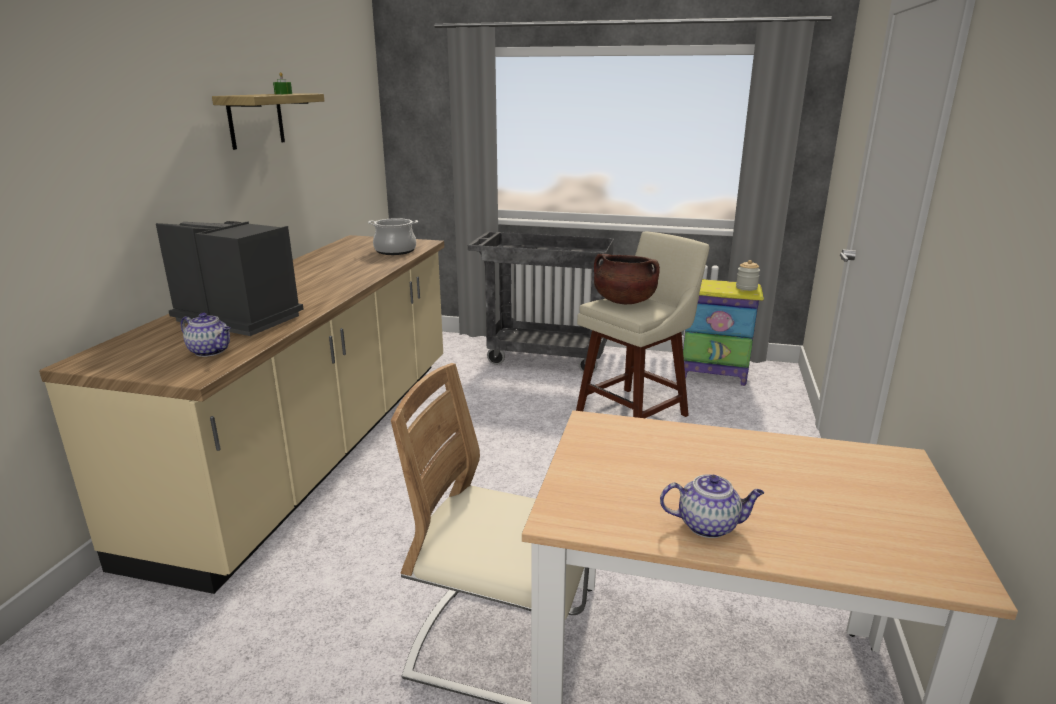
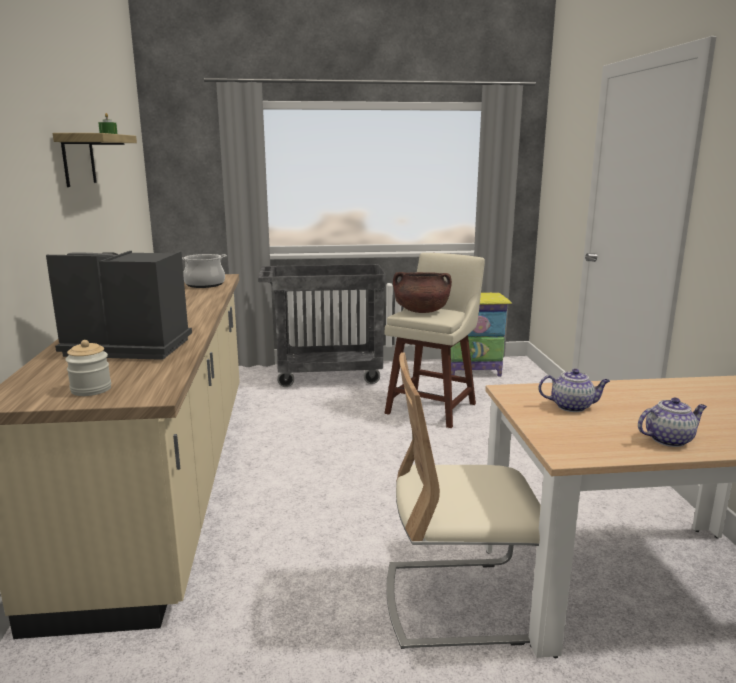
camera: 20 degrees left, 5 degrees down
teapot [181,313,231,357] -> teapot moved to [539,369,610,412]
jar [736,260,760,291] -> jar moved to [65,340,111,396]

